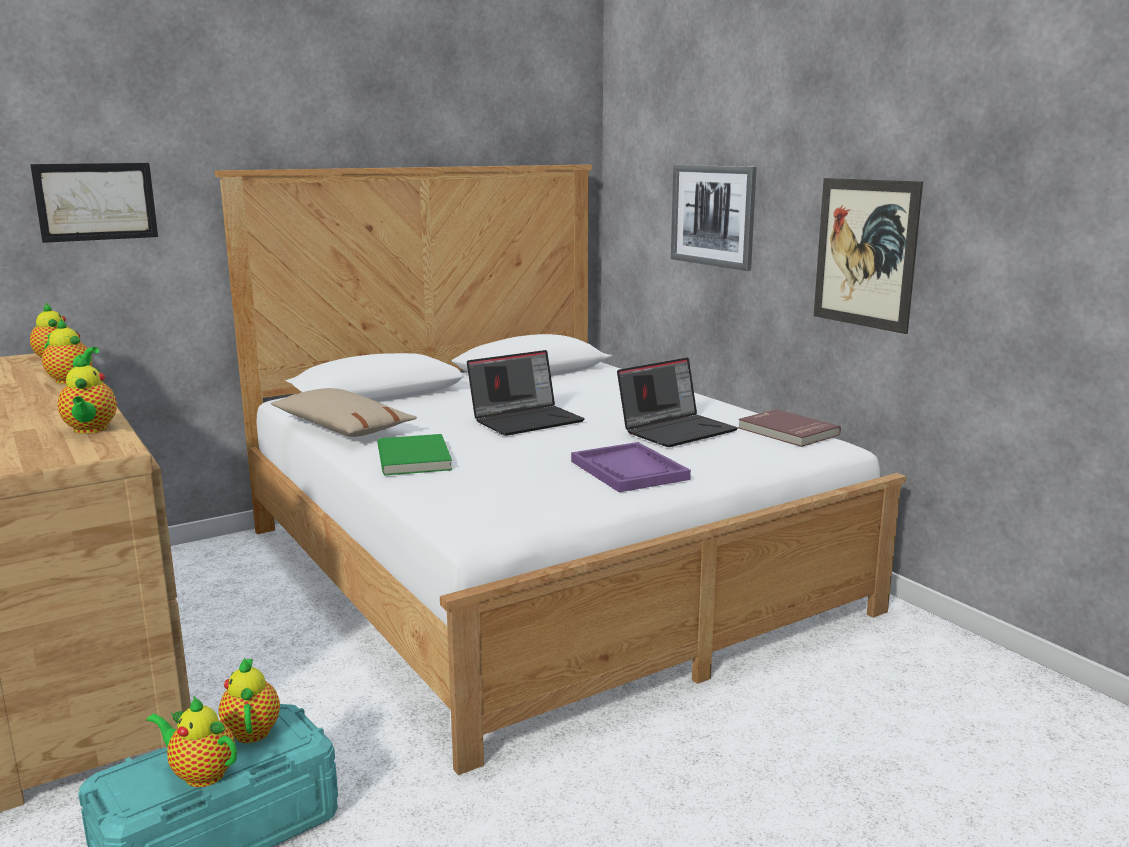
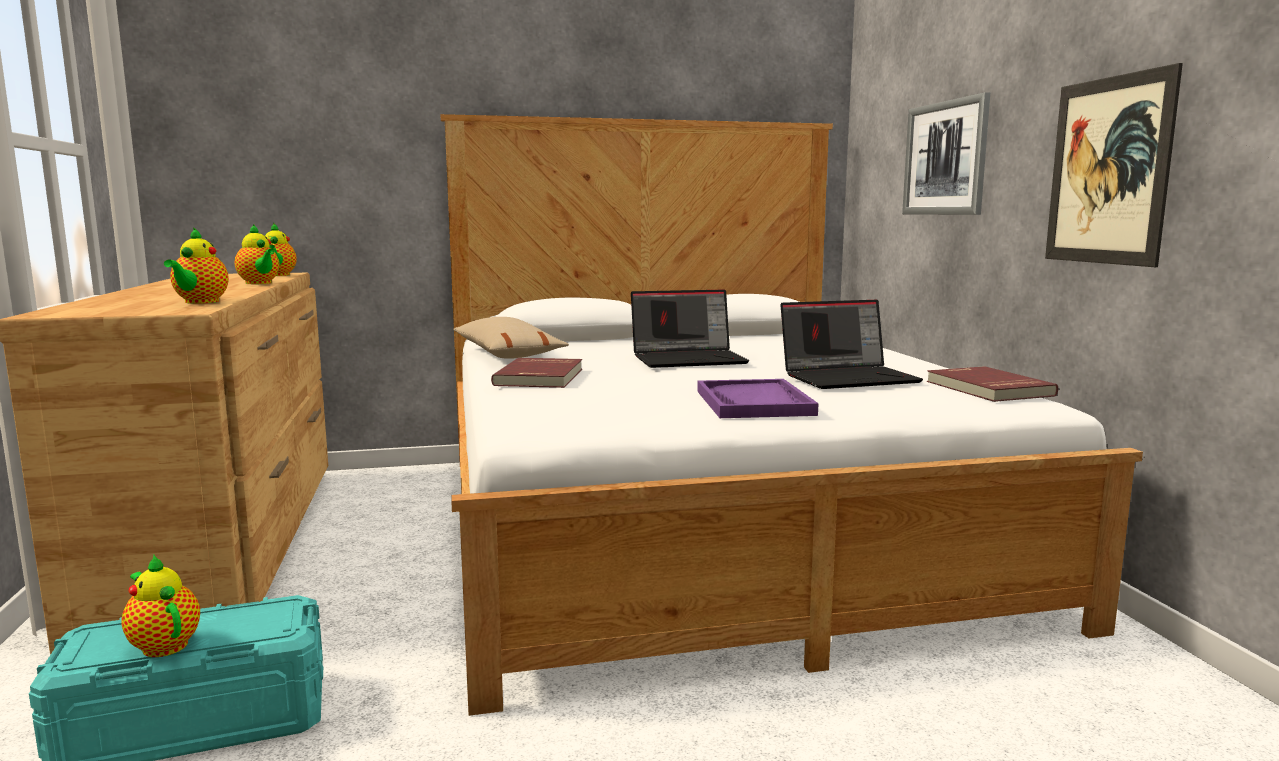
camera: 20 degrees right, 5 degrees down
picture [30,163,158,243] -> none
teapot [219,657,280,743] -> none
green book [378,434,452,475] -> red book [491,358,582,388]

